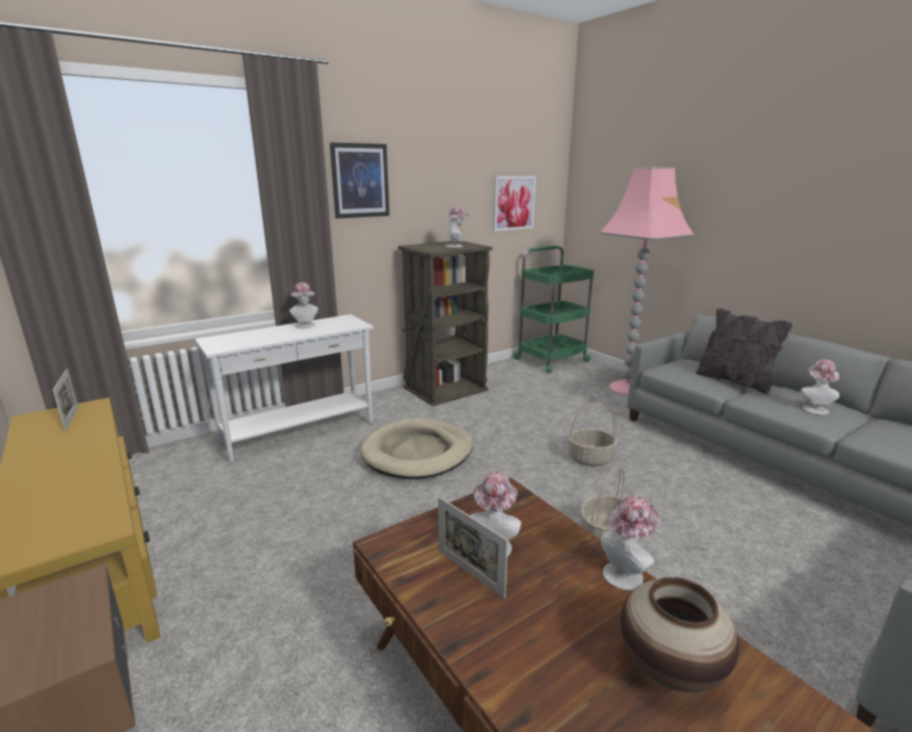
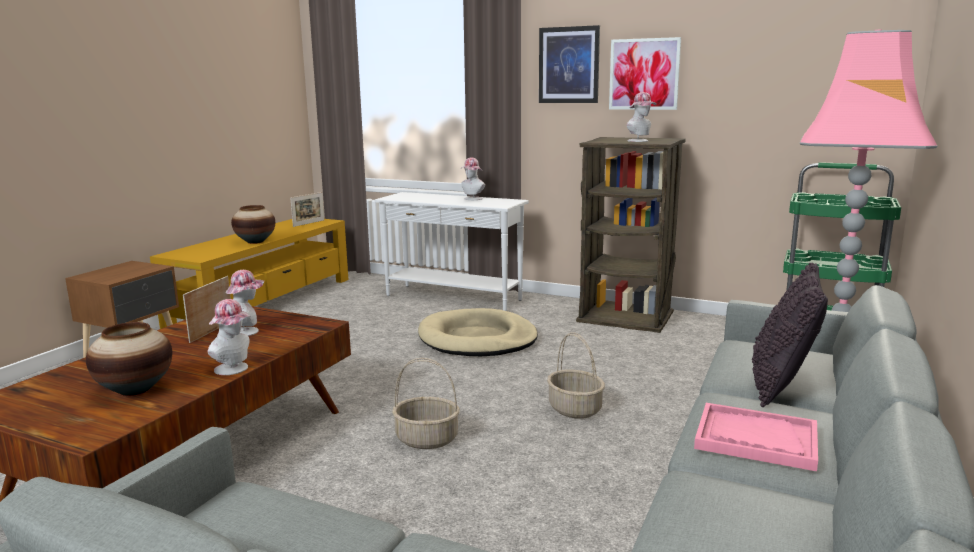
camera: 60 degrees right, 5 degrees down
picture [493,176,536,231] -> picture moved to [609,37,681,110]
hat [801,359,840,415] -> pink tray [694,403,818,471]
none -> vase [231,205,275,244]

